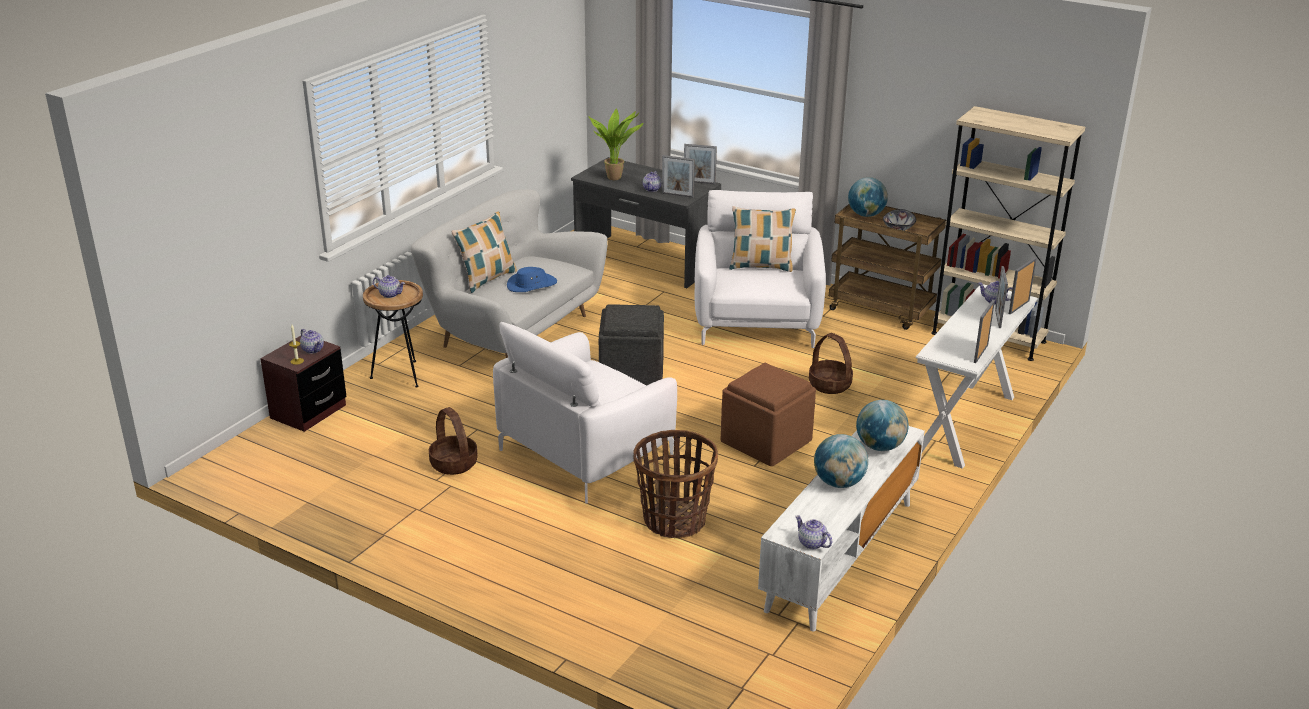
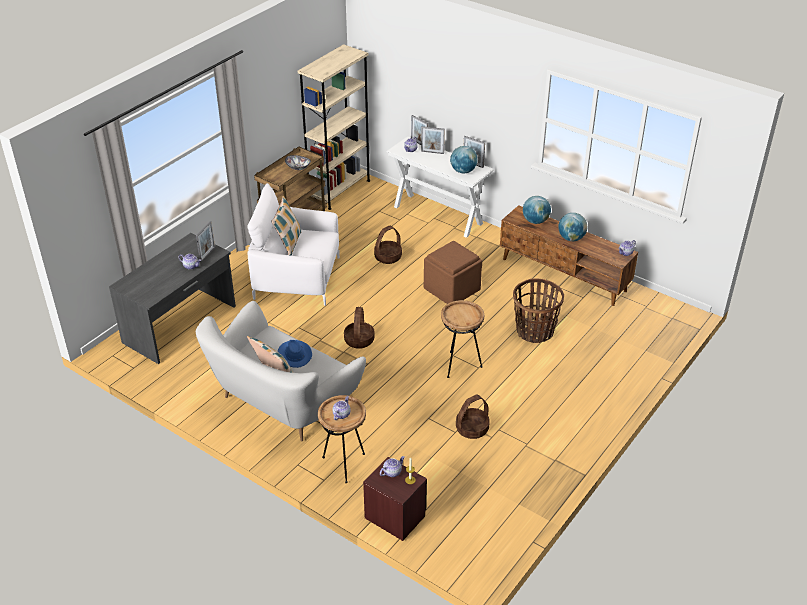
camera: 85 degrees left, 10 degrees up
white armchair [493,322,677,504] -> brown side table [441,300,484,378]
potted plant [588,109,643,180] -> none
grey ottoman [599,304,664,386] -> basket [344,307,375,349]
picture frame [684,144,717,184] -> none
white tv stand [758,426,925,632] -> brown tv stand [500,205,638,306]
globe [848,177,888,217] -> globe moved to [450,146,478,173]

